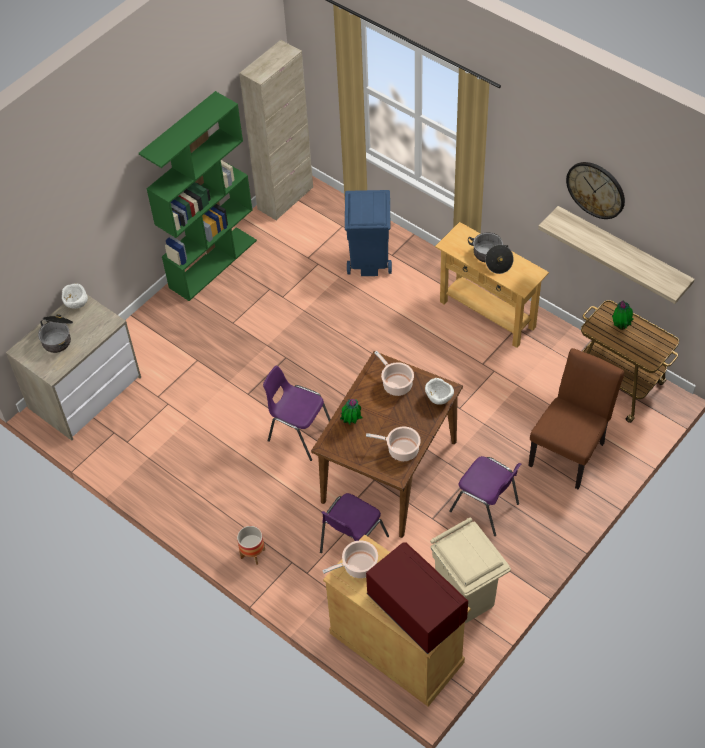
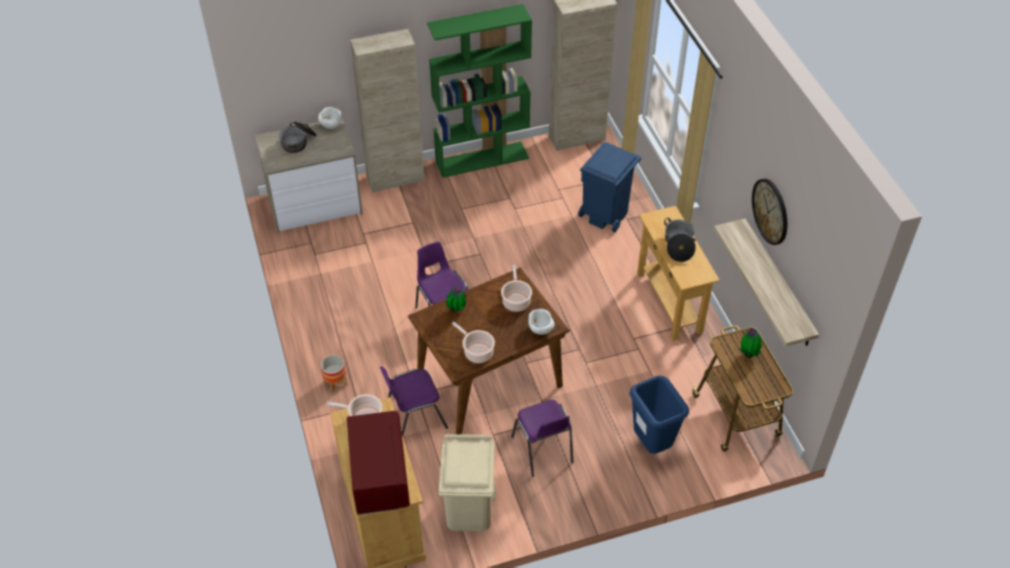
camera: 30 degrees right, 5 degrees down
brown chair [528,348,624,490] -> blue trash can [630,376,689,454]
none -> beige cabinet [350,29,425,193]

